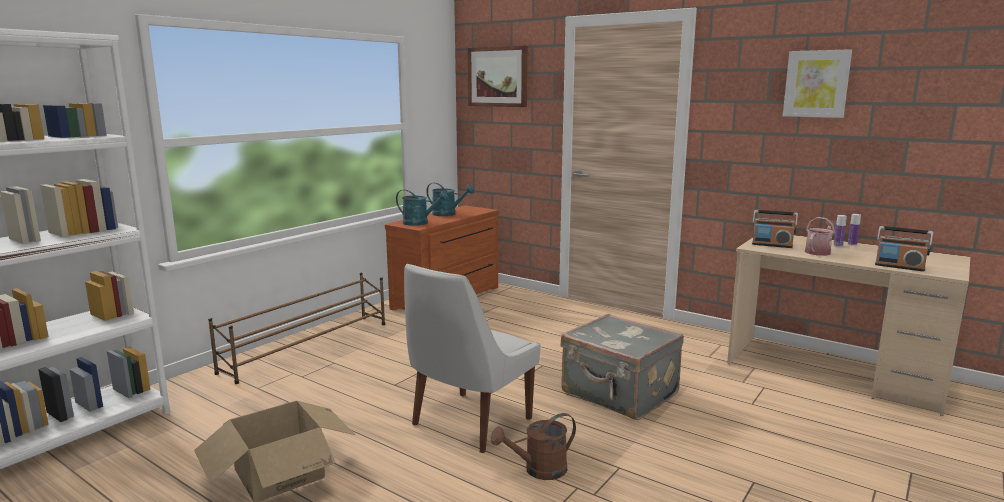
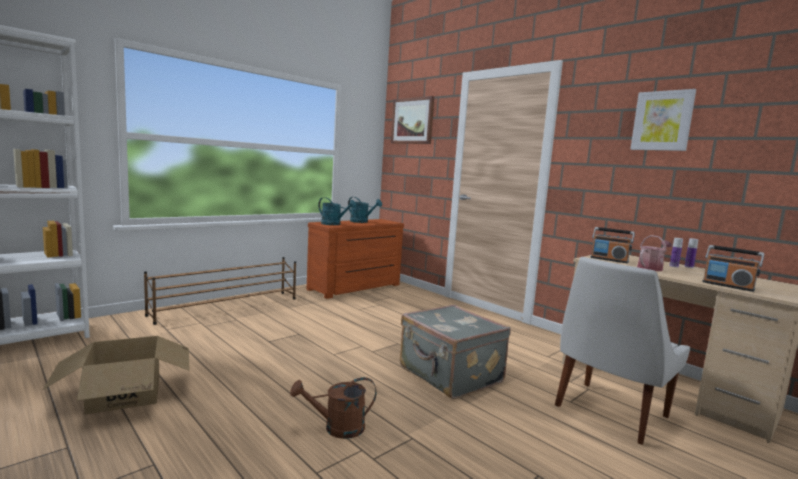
camera: 10 degrees right, 5 degrees down
white chair [404,264,541,453] -> white chair moved to [555,257,690,445]

